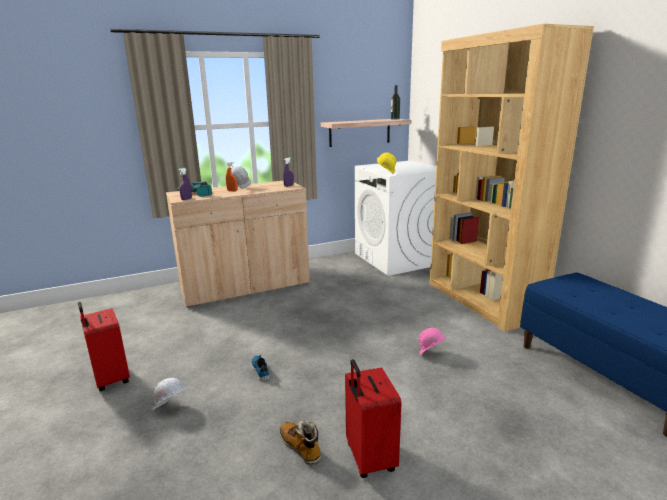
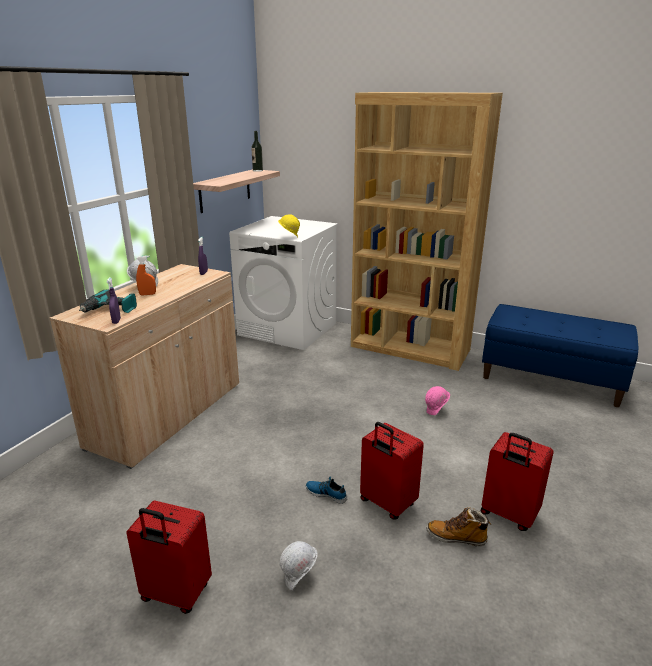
camera: 40 degrees left, 5 degrees up
none -> red suitcase [360,422,424,520]

